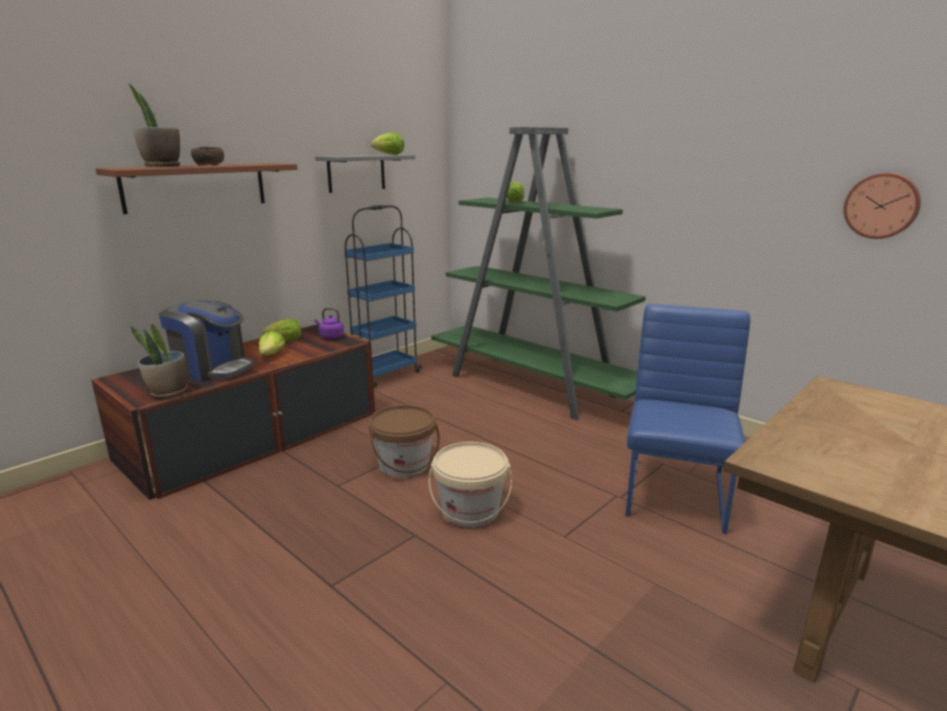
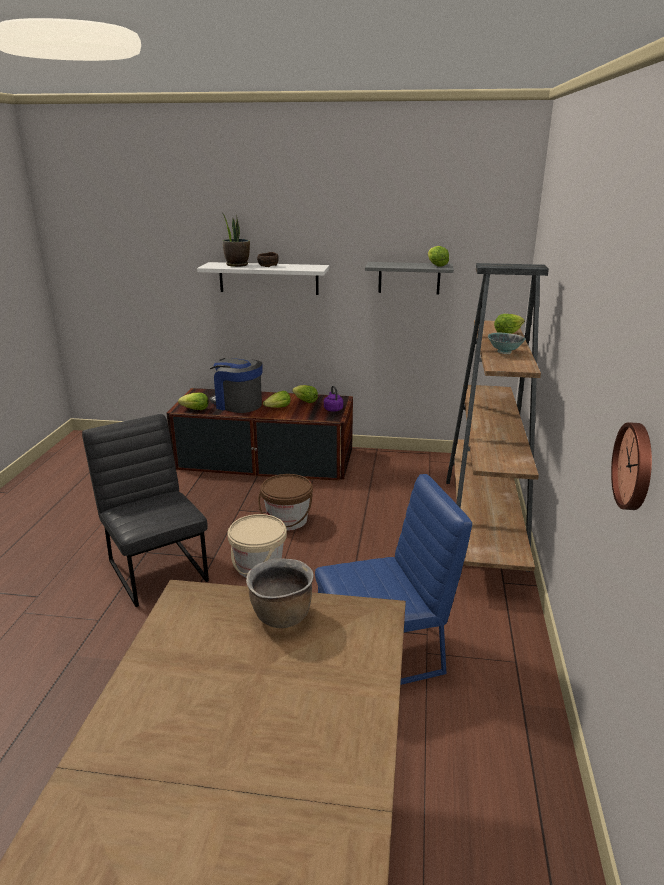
camera: 55 degrees right, 5 degrees up
brown shelf [96,163,298,214] -> white shelf [197,262,329,295]
potted plant [131,324,188,398] -> lettuce [178,393,208,410]
coffee machine [159,300,254,382] -> coffee machine turned 135 degrees clockwise [210,358,263,413]
blue cart [344,205,423,388] -> none
green bookcase [431,127,646,420] -> brown bookcase [446,263,549,572]
none -> grey chair [82,414,209,607]
none -> brown cooking pot [246,558,314,628]
none -> bowl [488,333,526,354]

